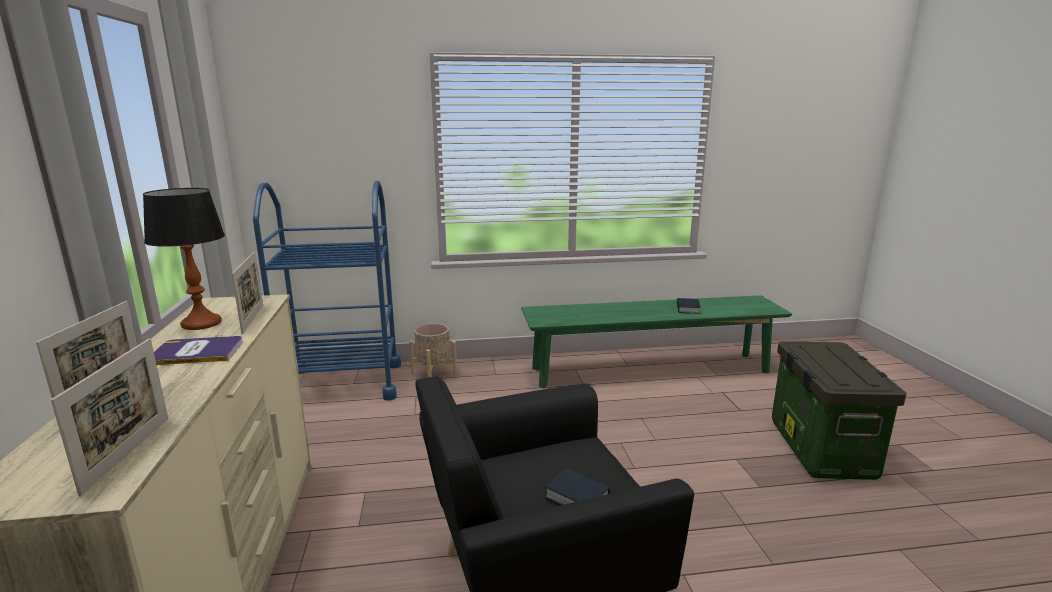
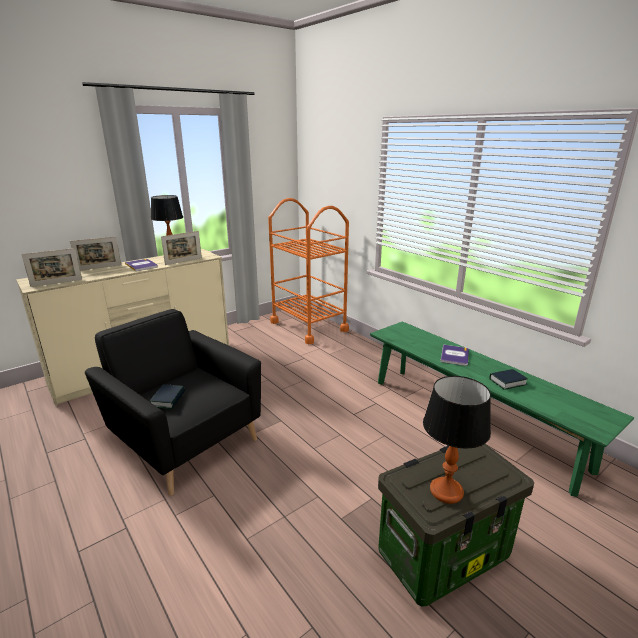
camera: 60 degrees right, 5 degrees up
blue cart [253,181,401,401] -> orange cart [268,198,349,344]
beige planter [409,324,457,378] -> none
none -> table lamp [423,376,491,504]
none -> book [440,344,469,366]

